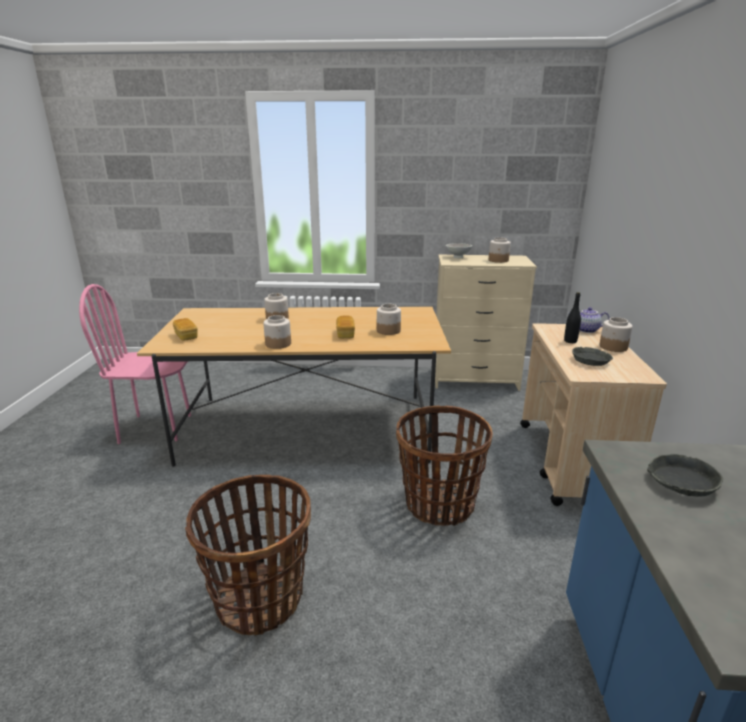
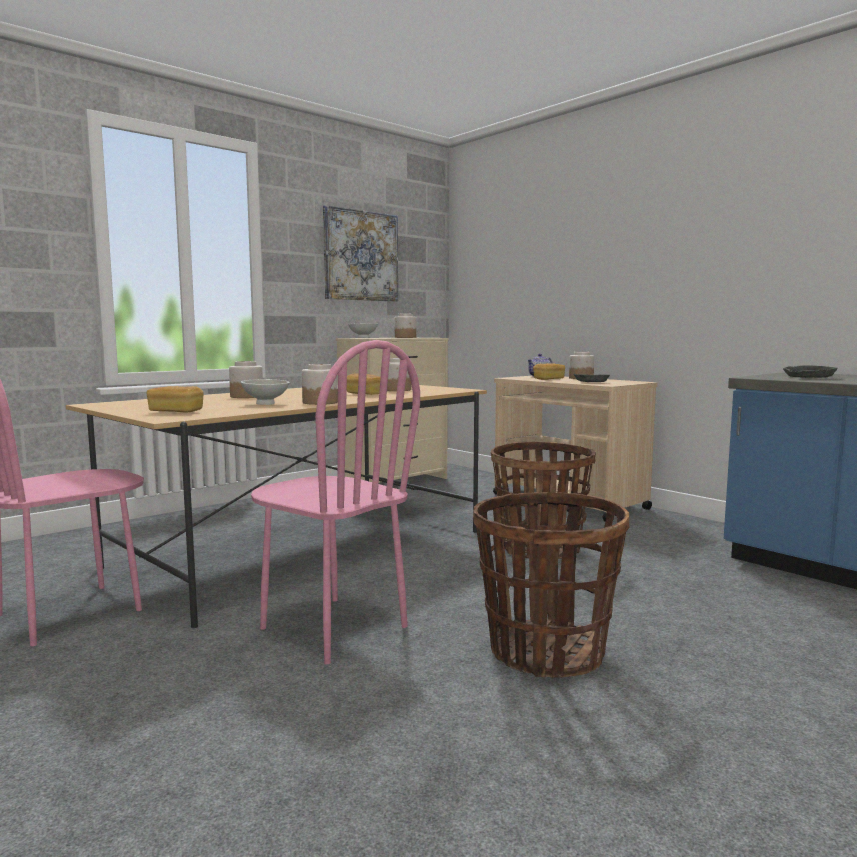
camera: 45 degrees left, 15 degrees down
black bottle [564,292,581,343] -> bread [533,363,565,380]
none -> white bowl [241,379,290,405]
none -> pink chair [251,340,420,664]
none -> picture [323,205,398,301]

